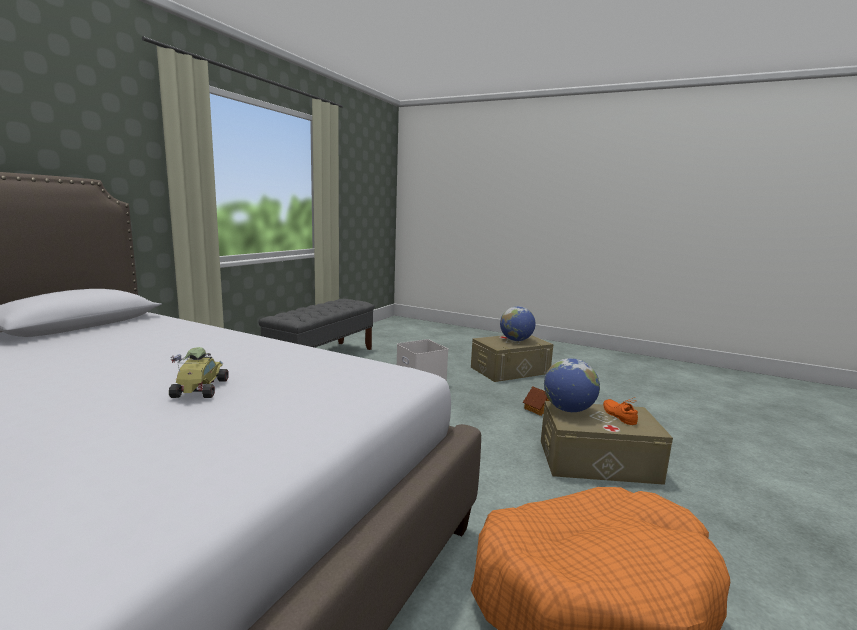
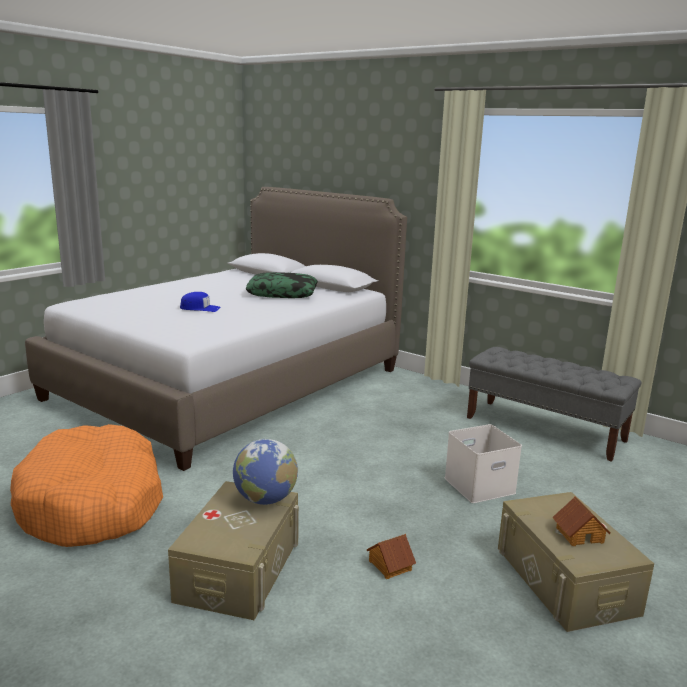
camera: 100 degrees right, 5 degrees up
toy car [169,347,229,398] -> blue cap [180,292,220,312]
globe [500,306,536,341] -> toy house [552,497,610,546]
orange shoe [603,397,638,425] -> none
none -> pillow [246,272,318,298]

